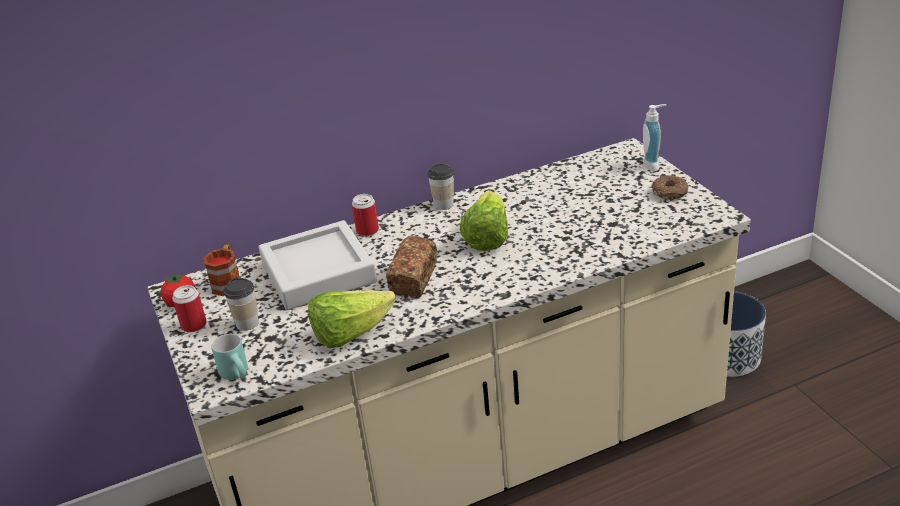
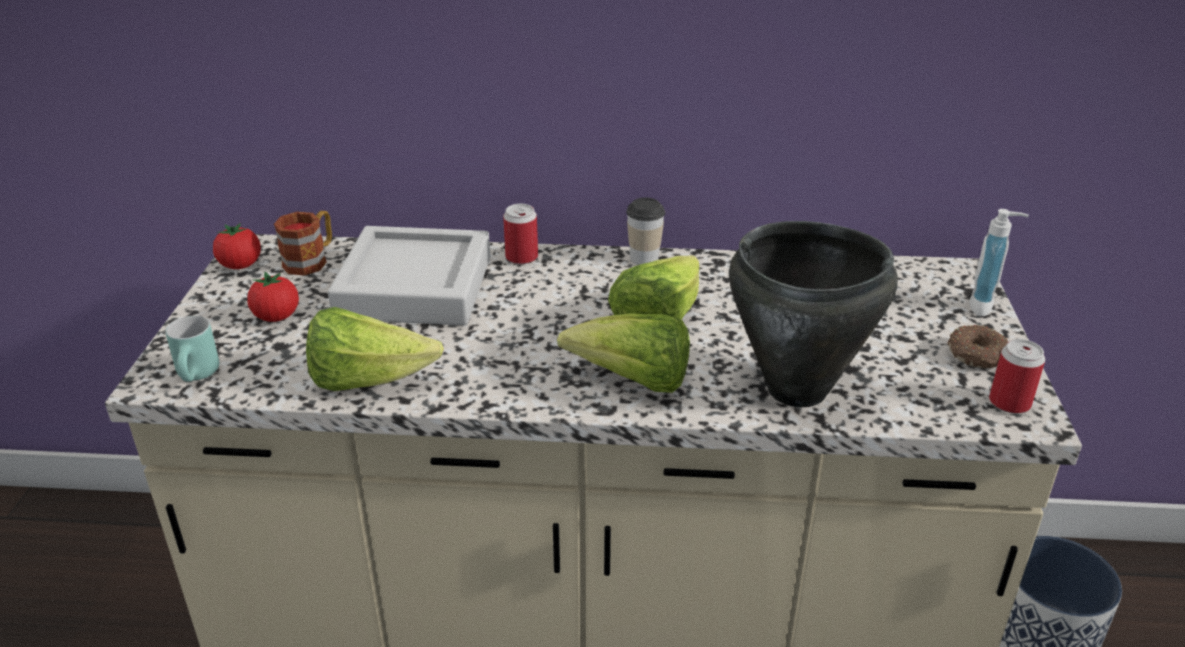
camera: 25 degrees right, 0 degrees up
can [172,285,207,332] -> can moved to [989,339,1045,414]
cup [224,278,259,331] -> tomato [247,272,299,322]
bread [386,236,437,297] -> none
none -> lettuce [557,314,690,393]
none -> black cooking pot [729,221,898,407]

